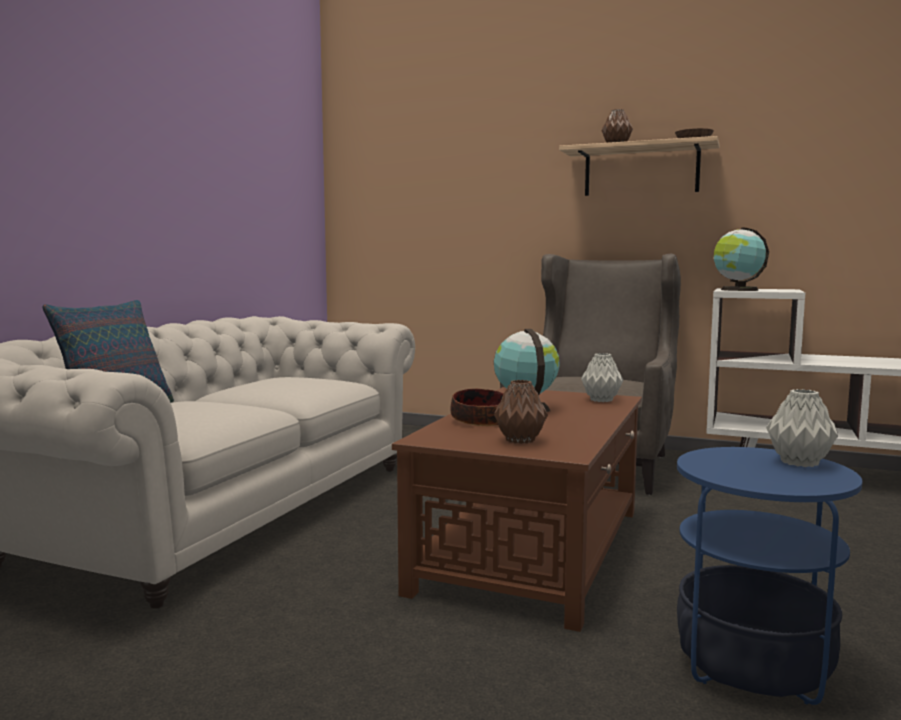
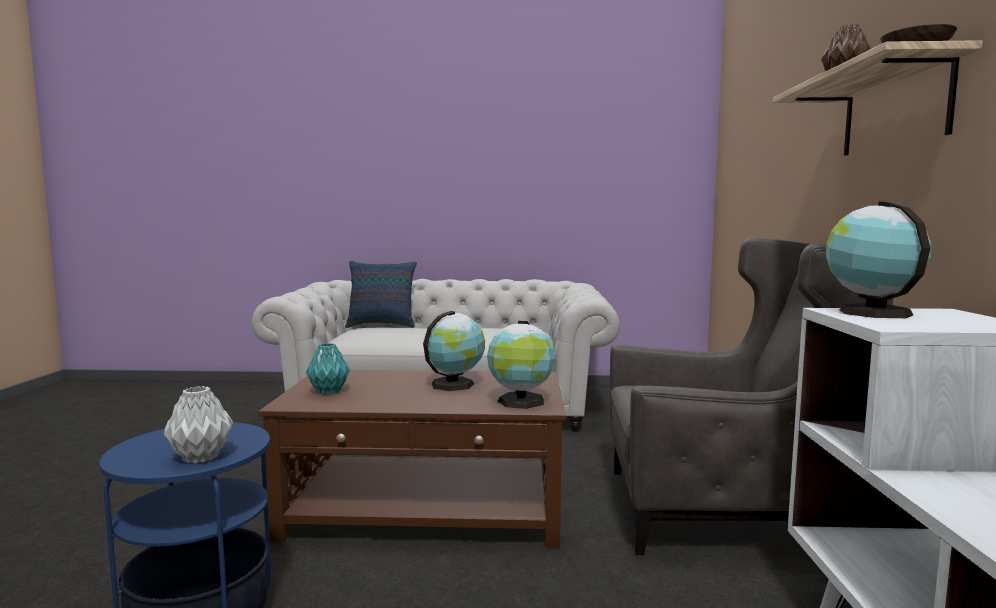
camera: 70 degrees right, 0 degrees up
bowl [450,389,504,426] -> none
brown vase [494,380,548,444] -> turquoise vase [306,343,350,394]
grey vase [581,353,623,402] -> globe [487,321,555,409]

